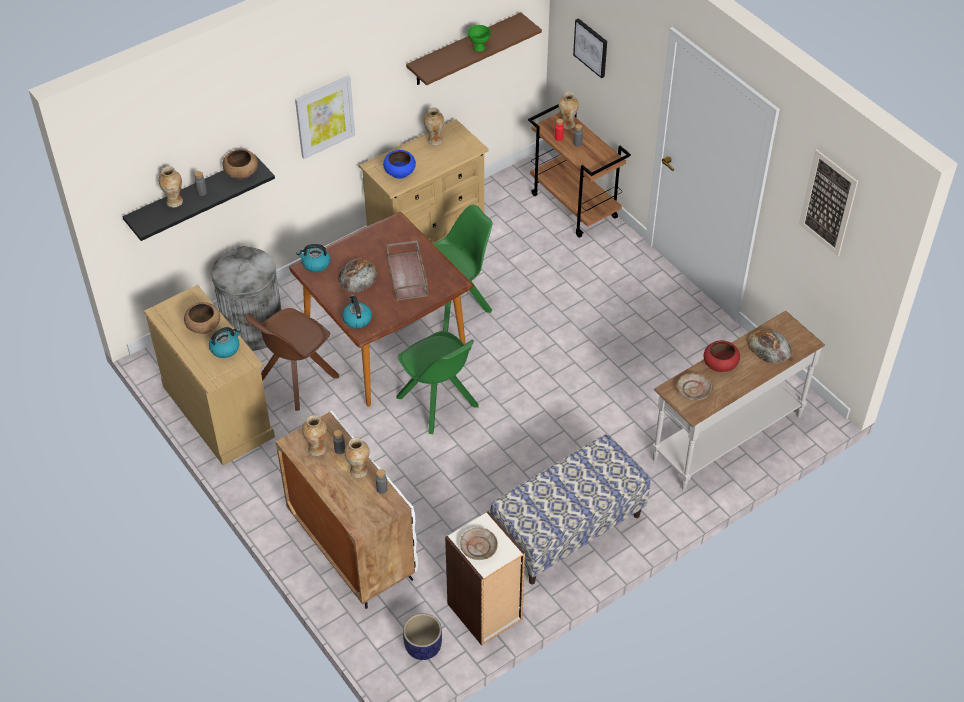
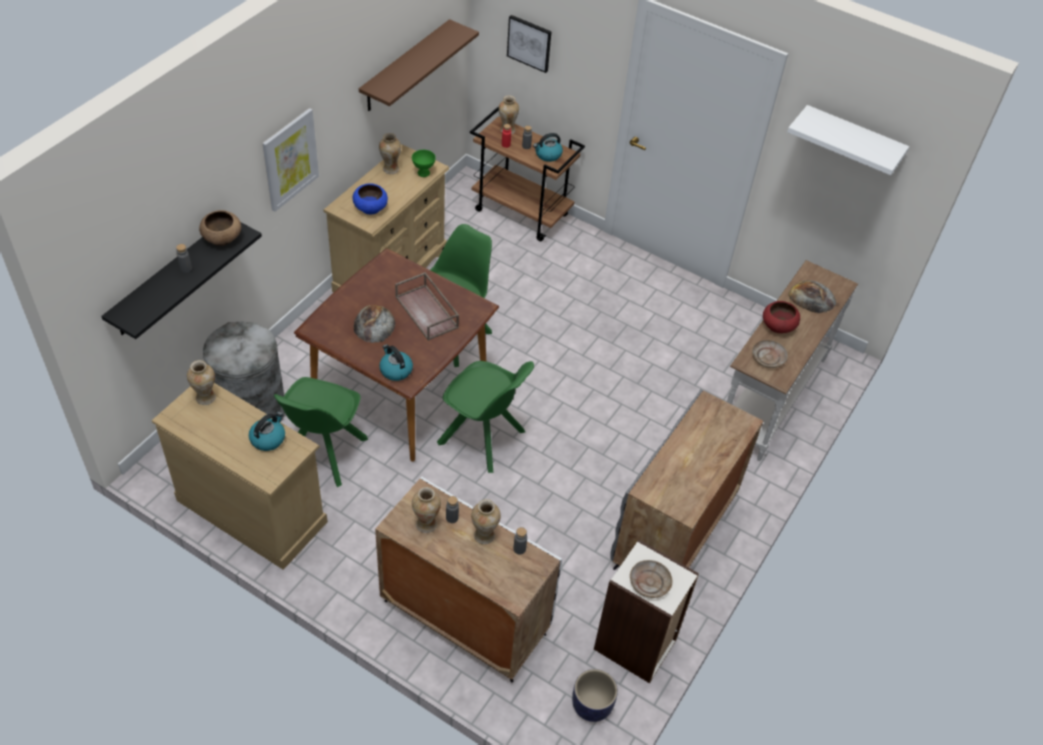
camera: 25 degrees left, 0 degrees up
vase [158,166,183,207] -> vase moved to [187,360,216,405]
brown bowl [184,302,220,334] -> none
brown chair [246,308,339,411] -> green chair [274,377,368,487]
kettle [296,244,330,272] -> kettle moved to [533,133,563,162]
green bowl [468,25,491,52] -> green bowl moved to [412,150,436,177]
bench [490,434,651,585] -> grey cabinet [610,389,763,570]
picture [799,149,858,256] -> white shelf [787,105,909,175]

